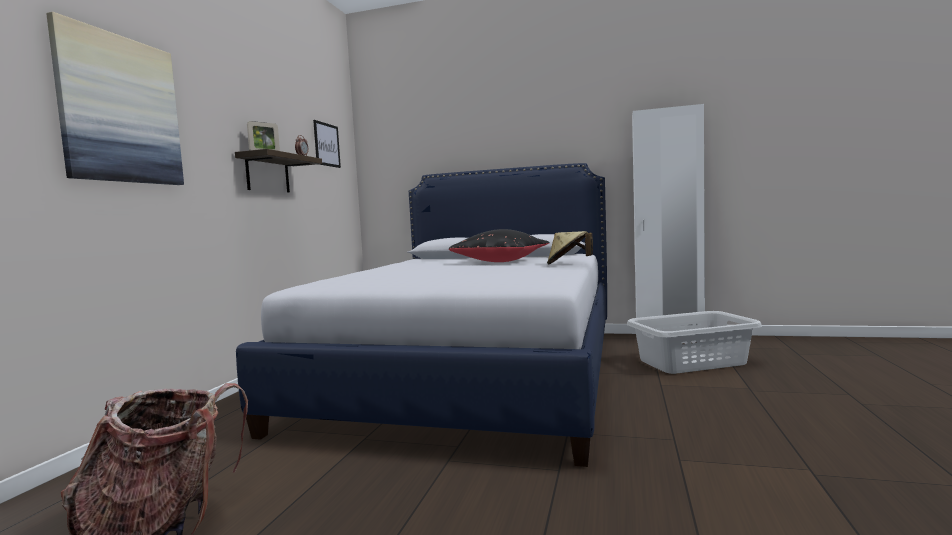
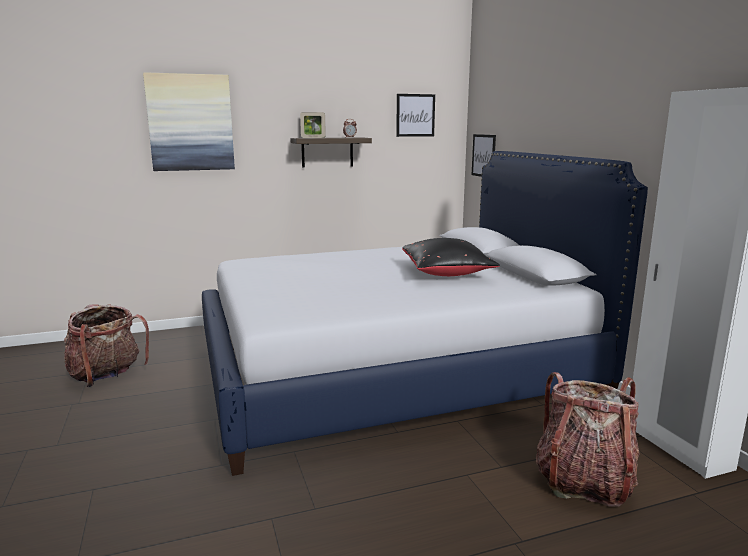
camera: 55 degrees right, 10 degrees up
beige hat [547,231,593,265] -> none
grey laundry basket [627,311,762,374] -> backpack [536,372,640,507]
none -> picture [472,134,496,177]

